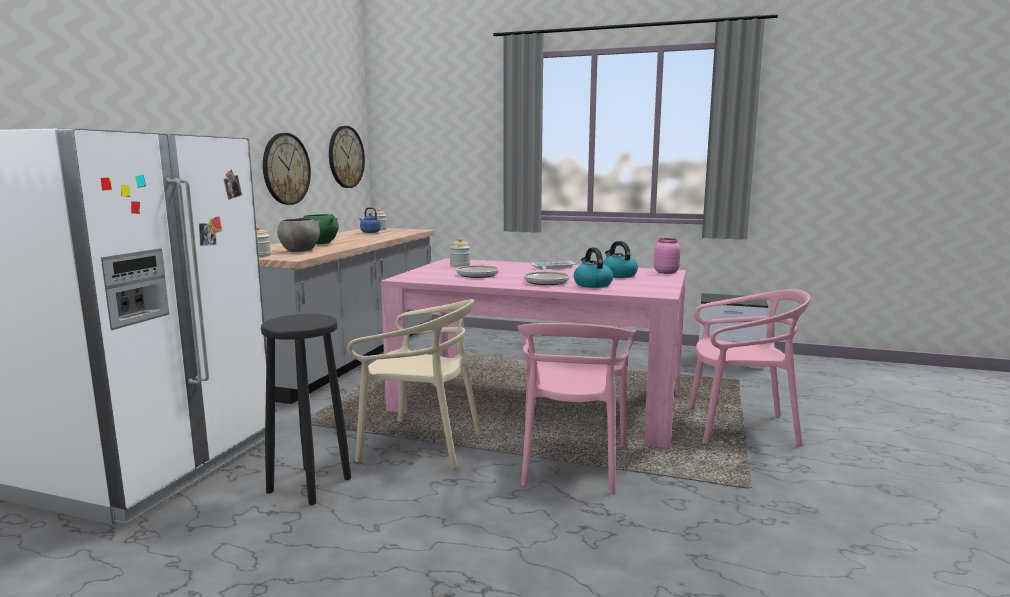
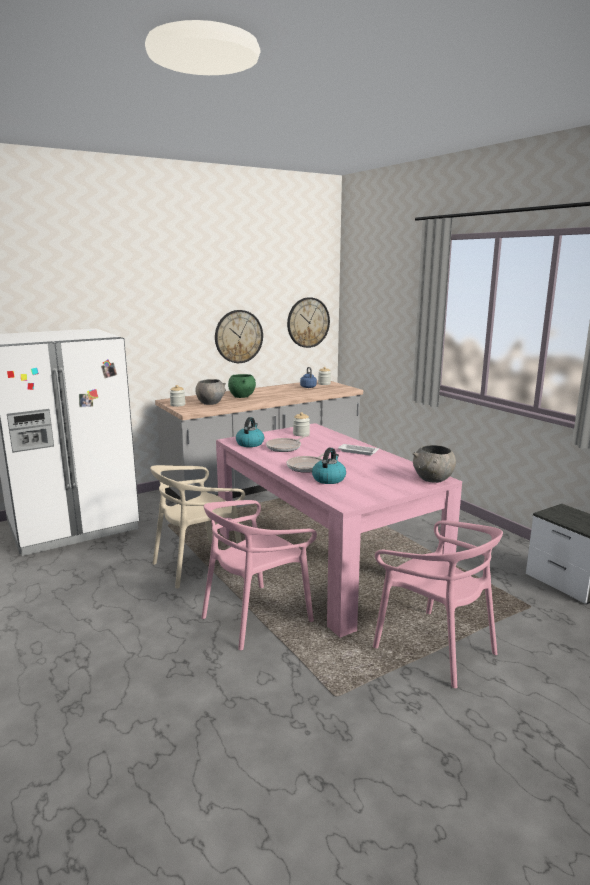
camera: 40 degrees right, 5 degrees up
black stool [261,314,351,505] -> none
beige chair [347,299,481,469] -> beige chair turned 90 degrees clockwise [150,465,245,589]
kettle [603,241,638,278] -> kettle moved to [236,417,264,447]
pink jar [654,238,680,274] -> grey bowl [413,445,456,483]

